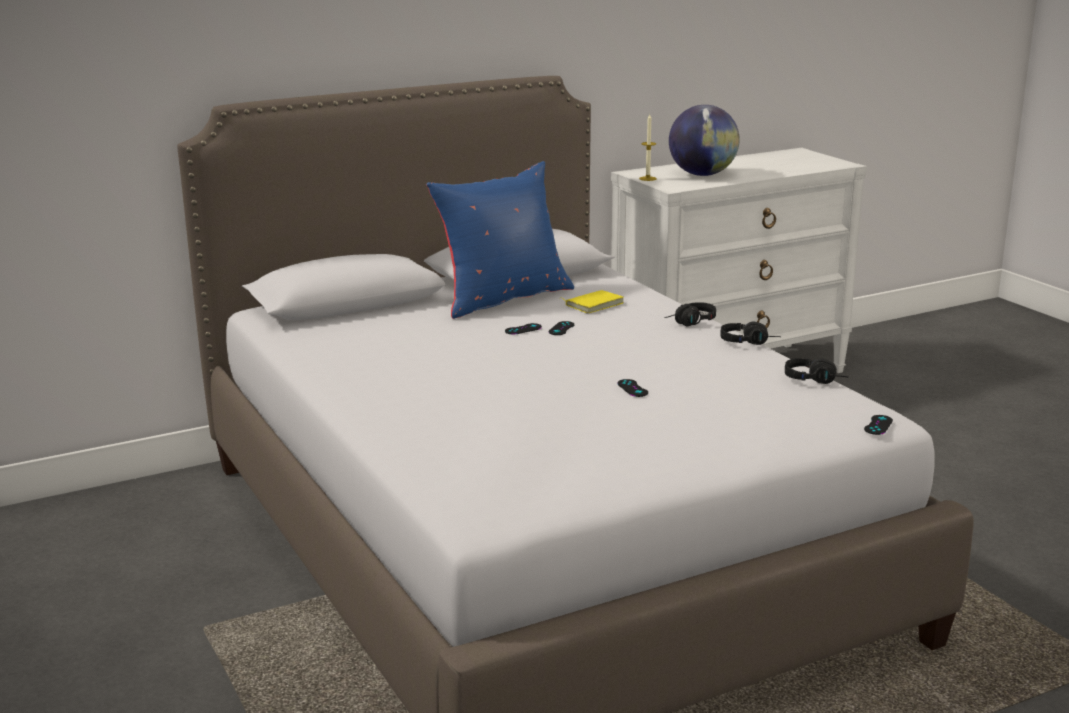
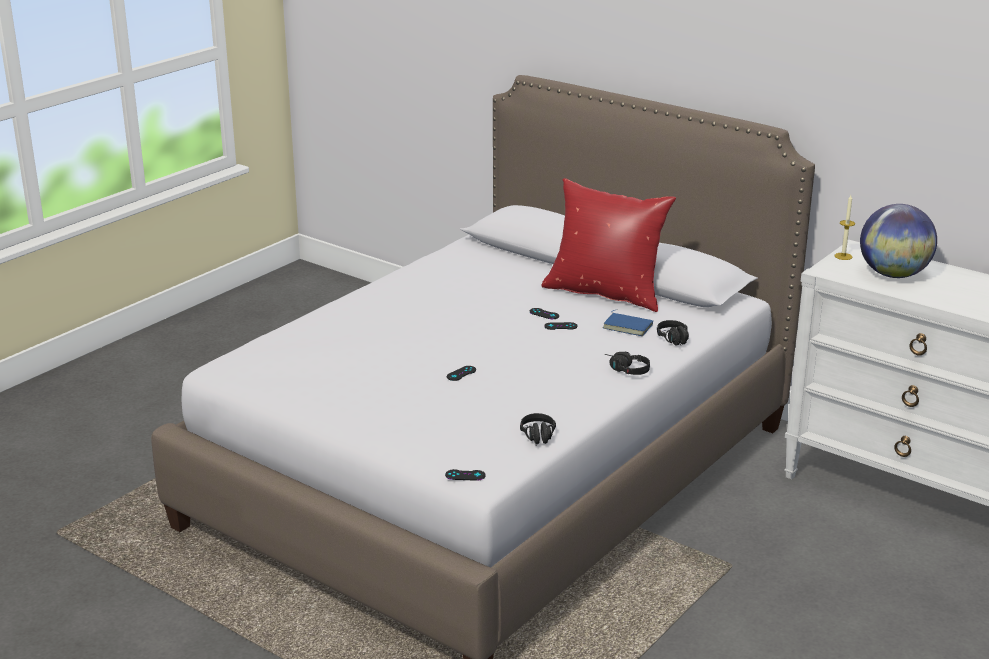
camera: 65 degrees right, 5 degrees up
blue pillow [426,161,574,319] -> red pillow [541,178,676,312]
yellow book [562,290,624,313] -> blue book [603,310,653,336]
black headphones [720,322,781,345] -> black headphones moved to [657,320,689,346]

